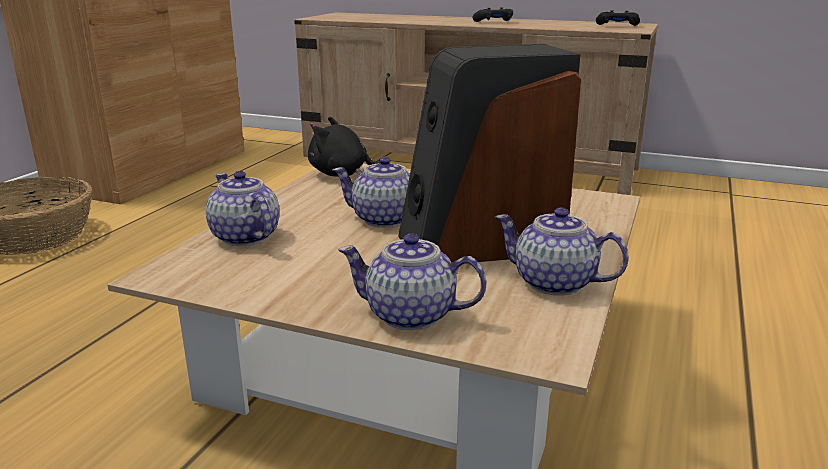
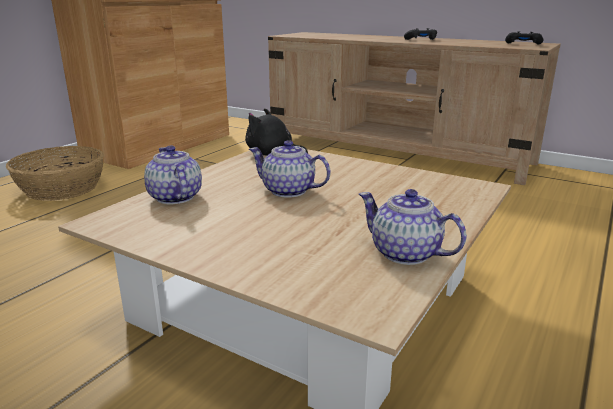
camera: 10 degrees right, 0 degrees up
teapot [338,233,487,330] -> none
speaker [398,44,581,263] -> none

